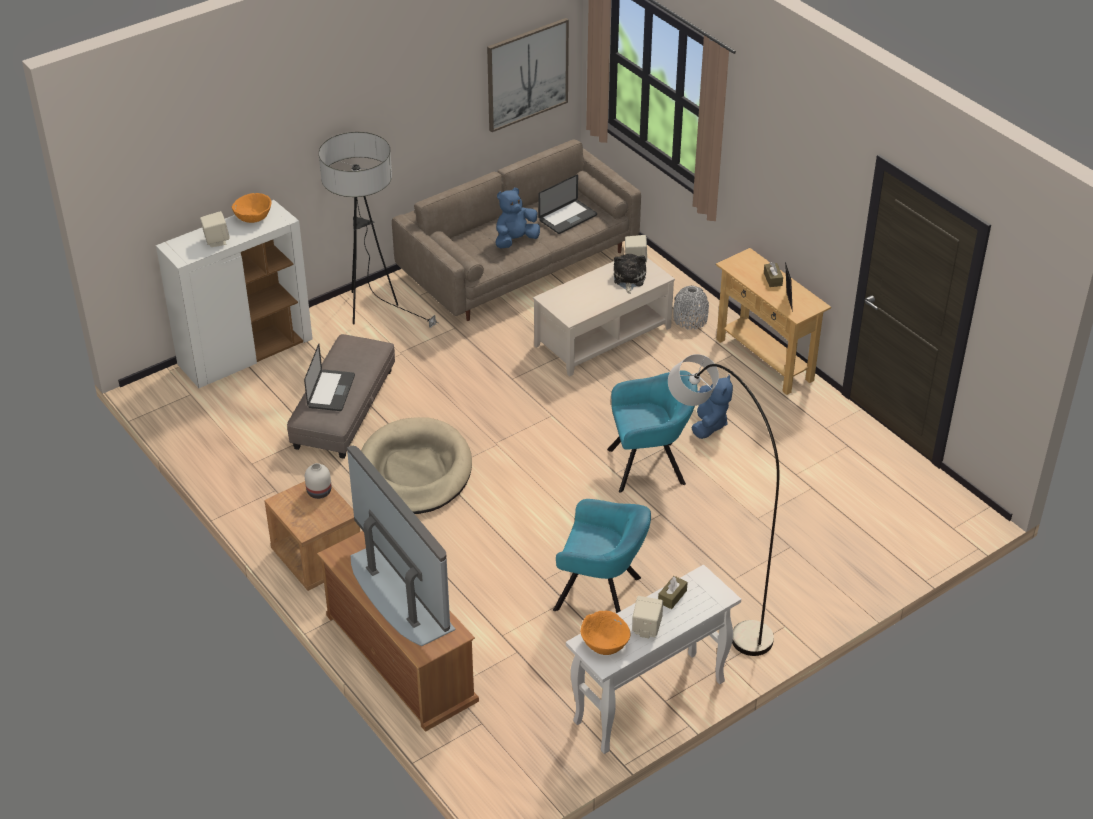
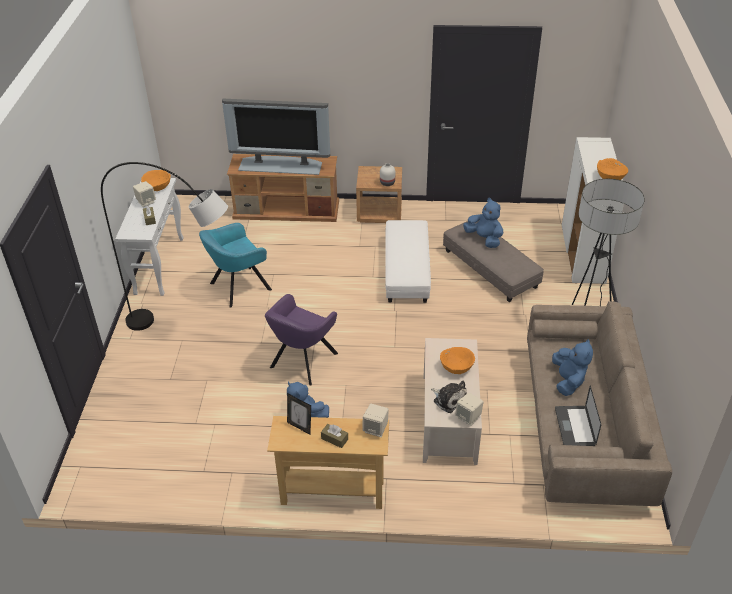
camera: 130 degrees right, 0 degrees up
beige speaker [200,211,229,247] -> beige speaker moved to [362,404,389,437]
laptop [304,344,355,411] -> blue plush toy [463,198,503,248]
beige dog bed [361,417,472,514] -> white ottoman [385,220,431,303]
picture [487,18,569,132] -> none
turquoise armchair [607,370,698,492] -> purple armchair [265,294,338,386]
grey vase [673,285,709,330] -> none
none -> orange bowl [440,347,475,374]

